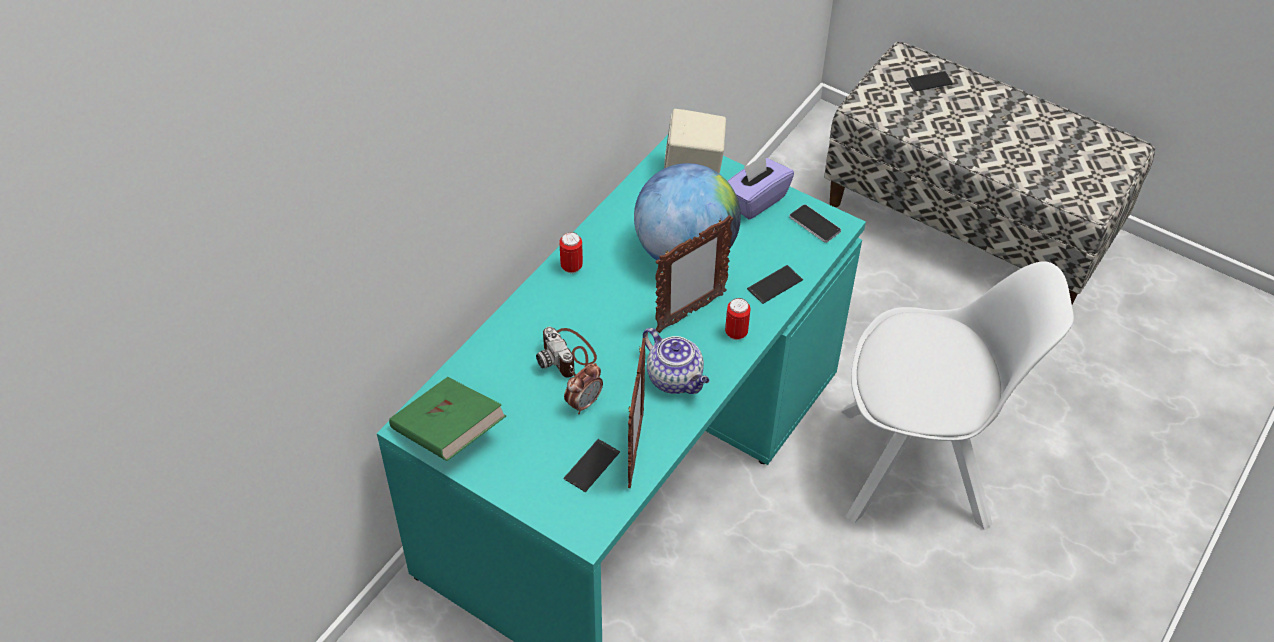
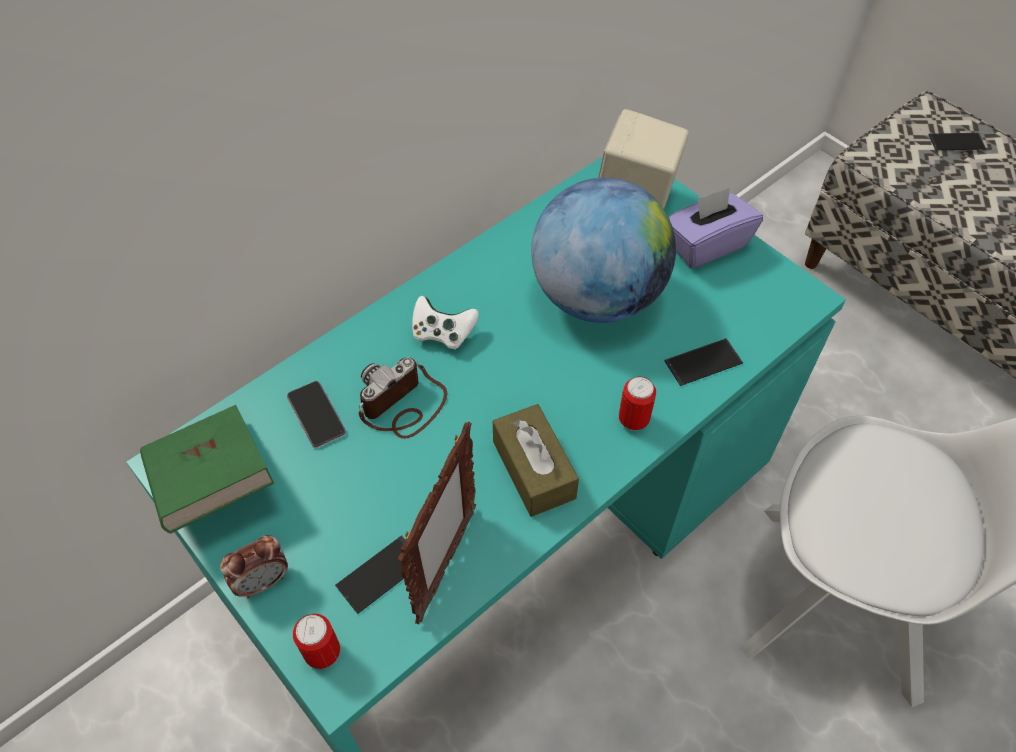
camera: 15 degrees right, 5 degrees up
camera [536,326,597,378] -> camera turned 60 degrees clockwise [359,357,447,439]
can [559,232,583,274] -> can moved to [293,614,340,669]
alarm clock [564,363,603,414] -> alarm clock moved to [220,535,288,598]
teapot [643,328,709,394] -> brown tissue box [493,404,579,517]
picture frame [655,215,734,333] -> none
phone [789,205,841,243] -> phone moved to [287,381,346,448]
none -> white game controller [412,296,479,350]

